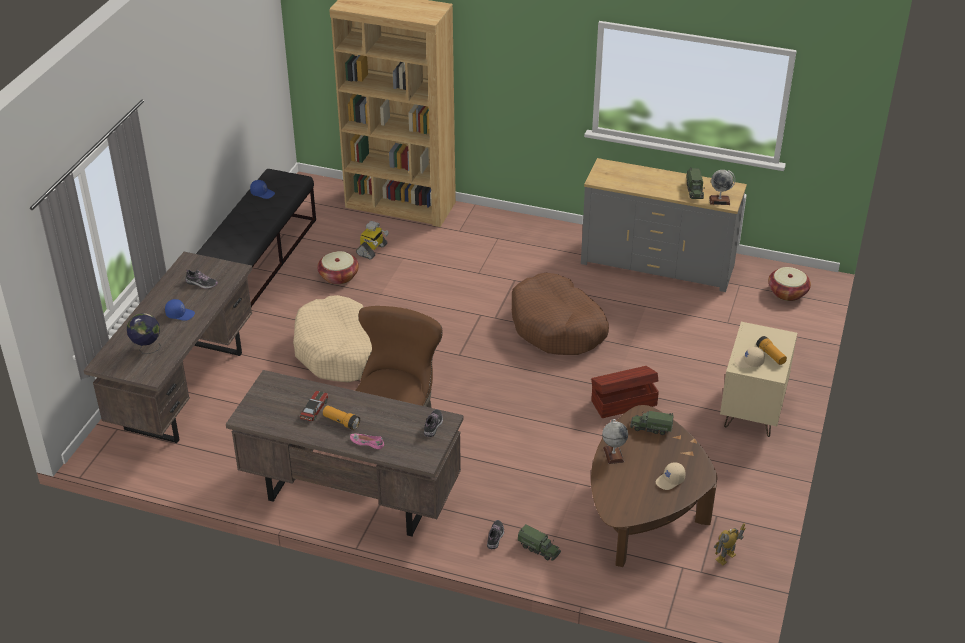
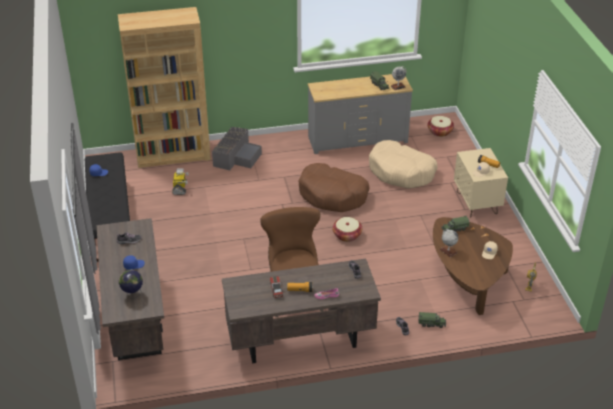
camera: 30 degrees left, 0 degrees up
beige dog bed [293,295,372,382] -> beige dog bed moved to [369,140,438,188]
basket [317,251,359,285] -> basket moved to [332,217,362,242]
brown storage box [591,366,659,418] -> none
none -> grey storage box [212,127,262,170]

